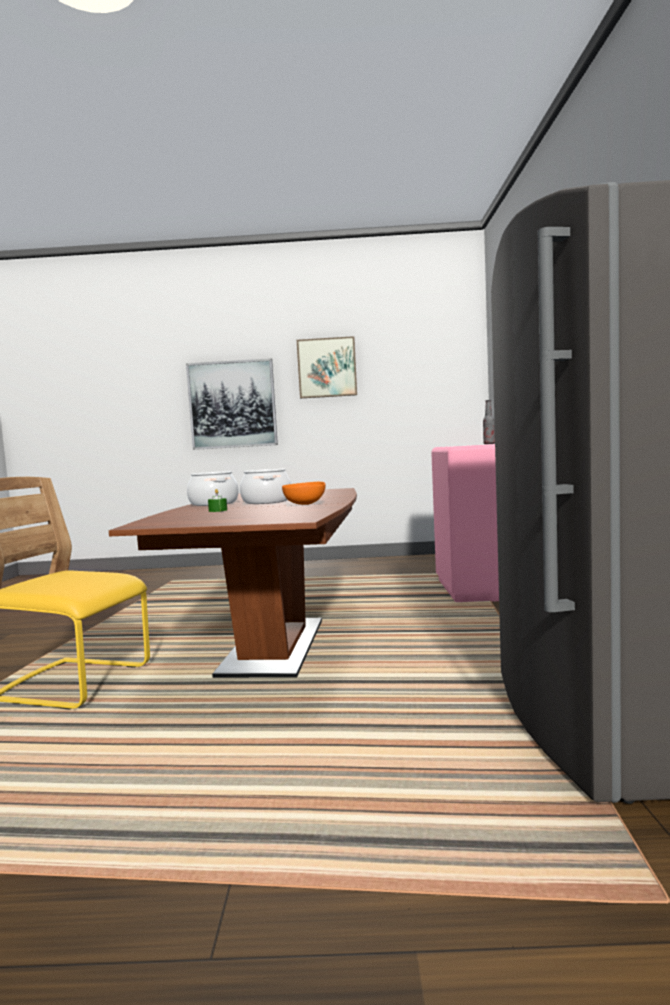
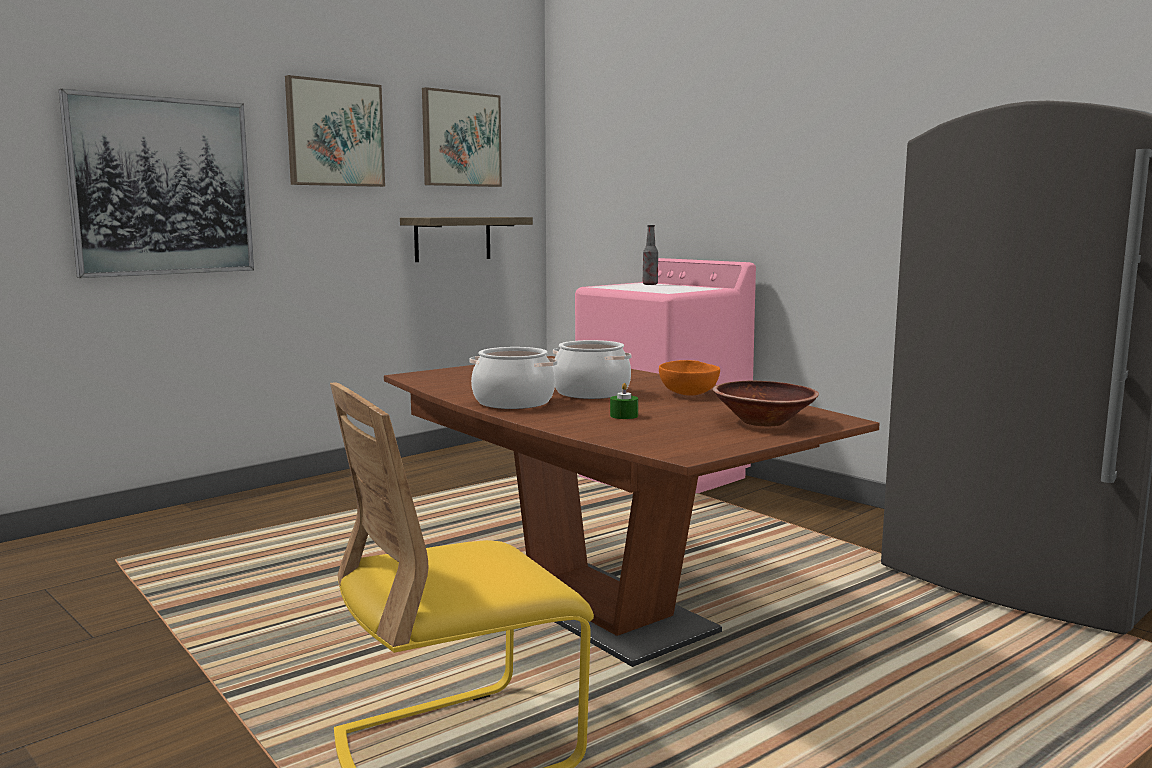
camera: 45 degrees left, 5 degrees up
none -> shelf [400,217,533,262]
none -> picture [422,87,502,187]
none -> brown bowl [713,381,819,426]

